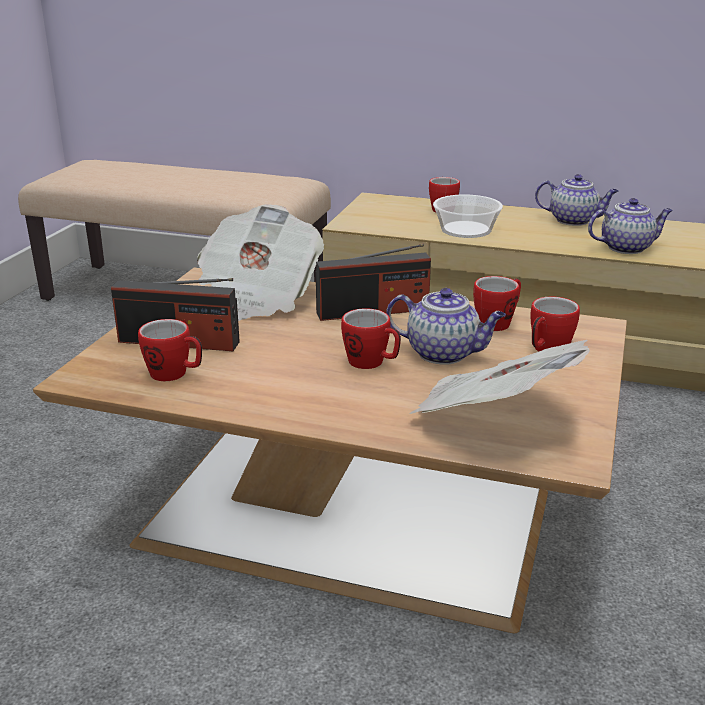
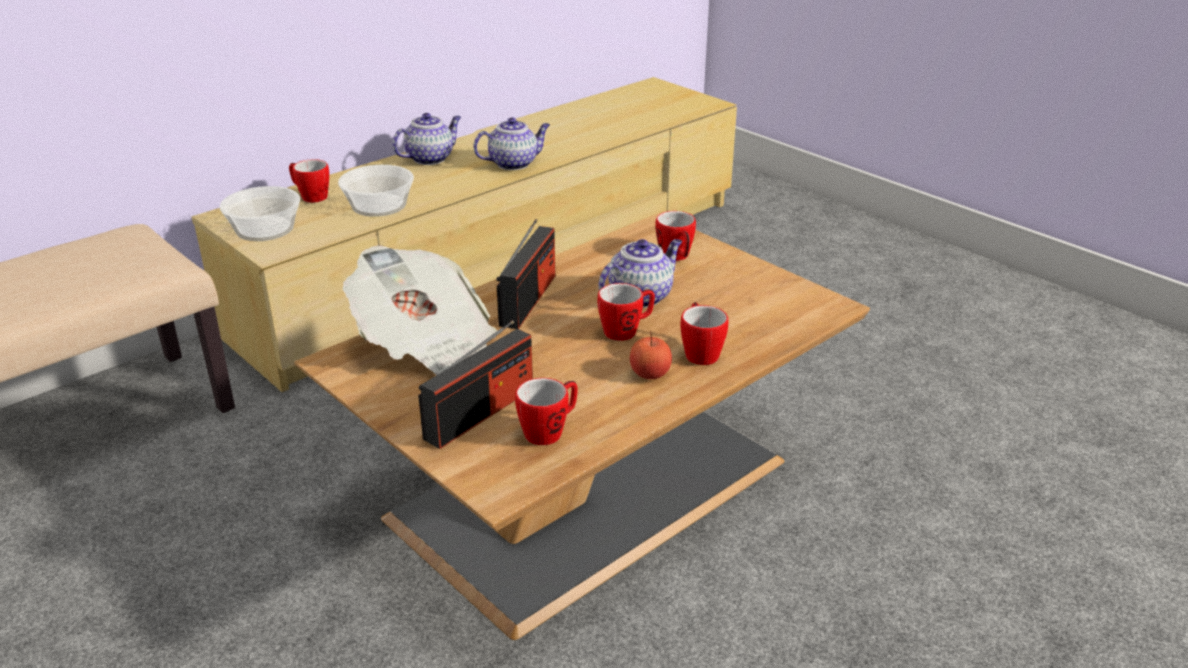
camera: 60 degrees left, 5 degrees up
newspaper [409,340,590,414] -> none
mug [473,276,521,331] -> mug moved to [680,302,728,365]
teapot [588,198,673,254] -> teapot turned 45 degrees clockwise [473,117,550,170]
none -> bowl [219,186,300,241]
none -> apple [630,331,672,379]

